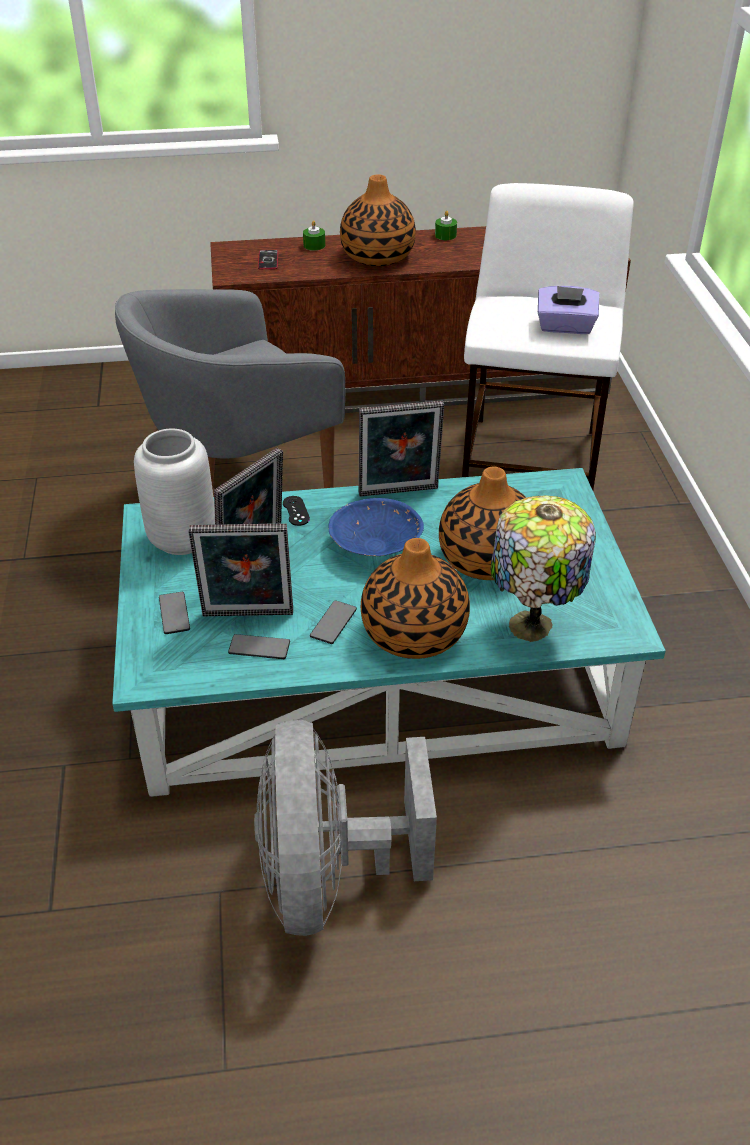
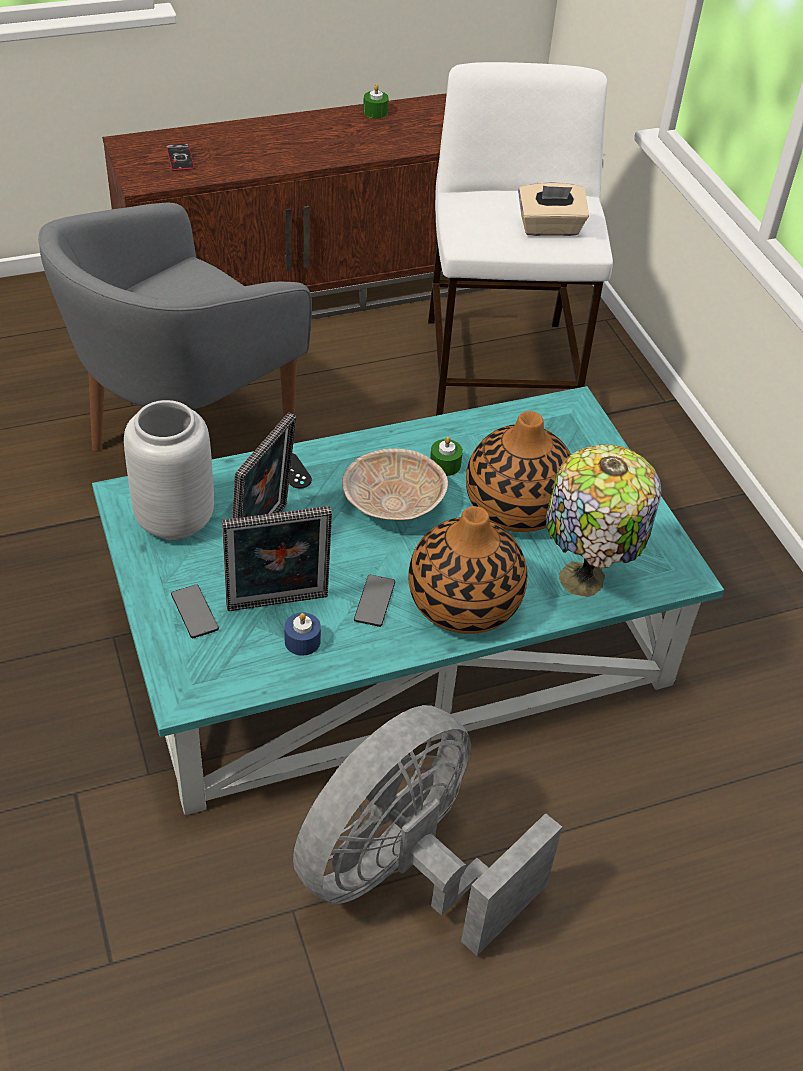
camera: 15 degrees left, 5 degrees up
phone [228,634,290,659] -> blue candle [284,612,321,656]
grey fan [254,720,437,936] -> grey fan turned 60 degrees clockwise [293,705,562,956]
green candle [303,220,325,251] -> green candle moved to [430,437,463,476]
blue bowl [329,498,424,556] -> beige bowl [342,448,448,520]
vase [340,174,416,266] -> none
picture frame [358,401,444,497] -> none
purple tissue box [538,286,599,334] -> beige tissue box [518,182,589,236]

